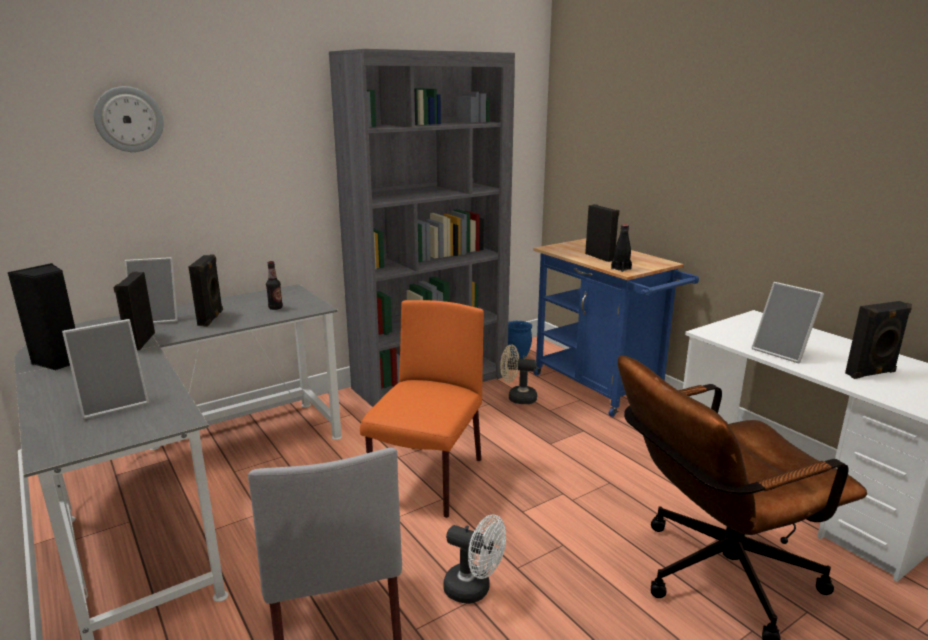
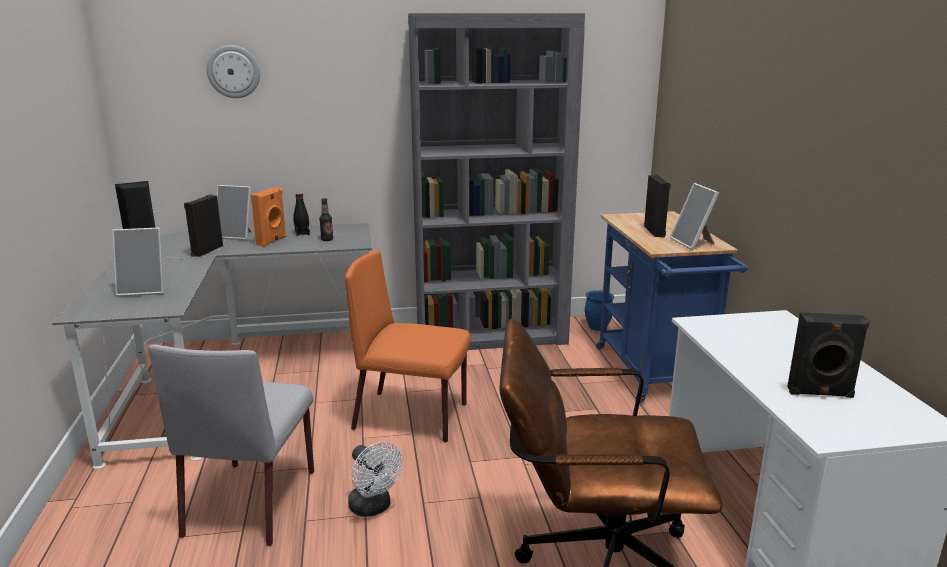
camera: 25 degrees right, 0 degrees up
black speaker [189,254,223,326] -> orange speaker [251,187,286,247]
orange chair [360,300,484,518] -> orange chair turned 120 degrees counterclockwise [345,250,471,443]
beige fan [500,345,537,404] -> none
black bottle [611,224,632,272] -> black bottle moved to [293,193,310,236]
picture frame [751,282,824,364] -> picture frame moved to [670,183,719,250]

